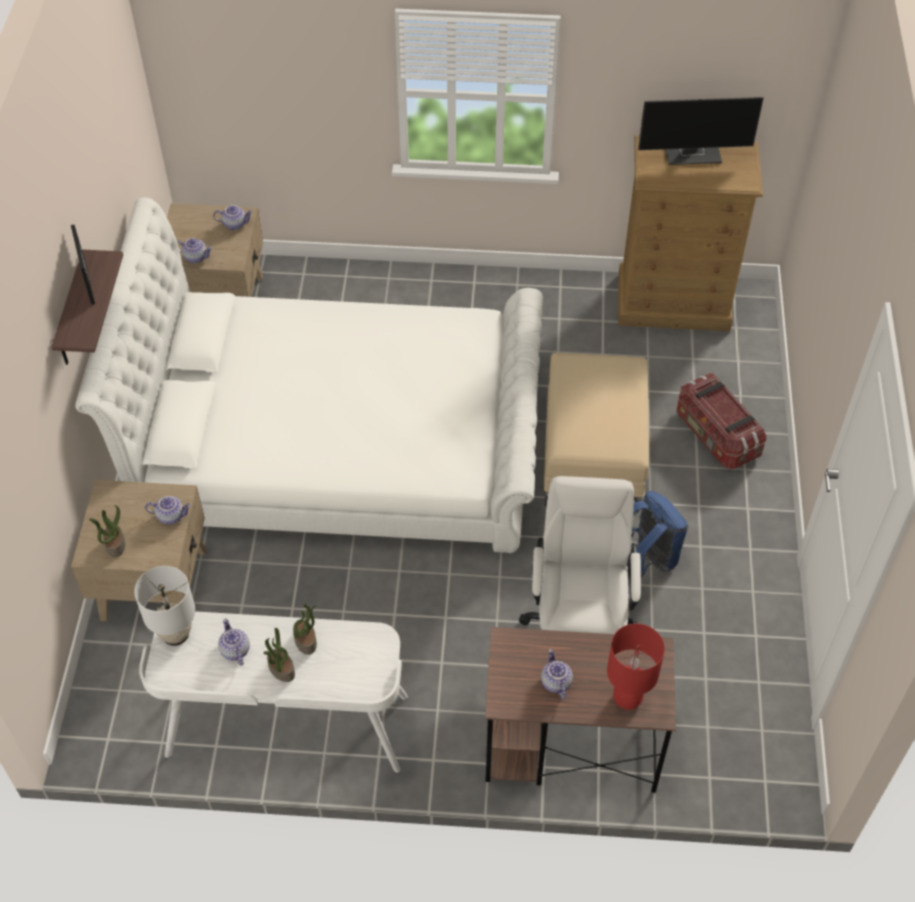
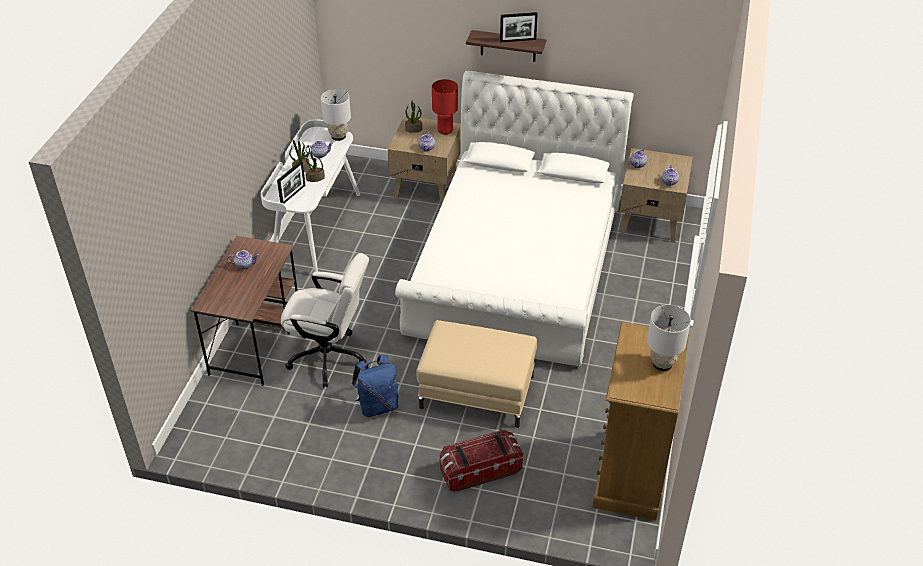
camera: 100 degrees right, 10 degrees down
red table lamp [607,624,665,710] -> red table lamp moved to [432,79,458,135]
monitor [638,97,764,165] -> white table lamp [647,305,691,371]
none -> picture frame [277,161,305,204]

